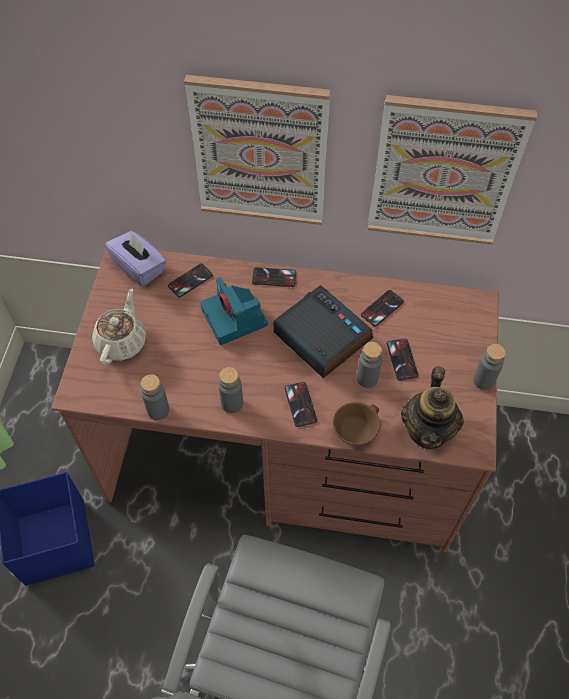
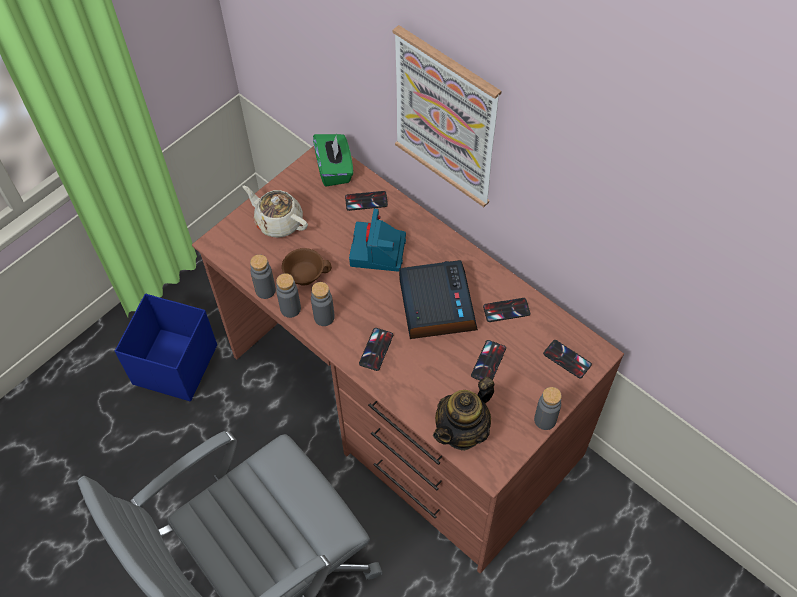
camera: 35 degrees right, 0 degrees up
beige teapot [92,288,146,366] -> beige teapot turned 105 degrees counterclockwise [242,186,308,237]
purple tissue box [105,231,166,287] -> green tissue box [313,134,353,187]
phone [252,267,296,287] -> phone moved to [543,340,592,378]
brown cup [333,402,380,445] -> brown cup moved to [282,248,332,285]
grey bottle [357,342,382,388] -> grey bottle moved to [276,273,301,318]
picture [368,95,537,245] -> none

